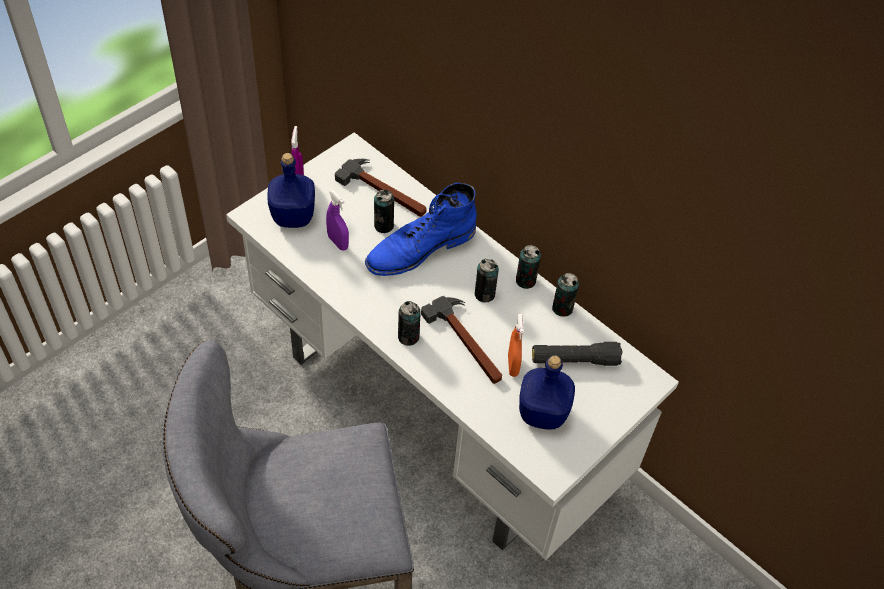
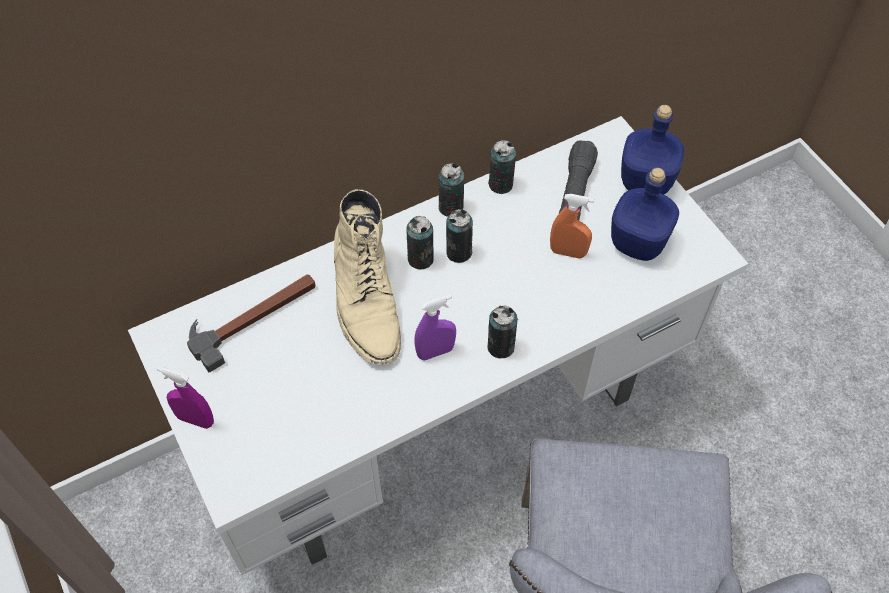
camera: 70 degrees left, 5 degrees up
blue bottle [267,153,315,228] -> blue bottle moved to [621,105,684,194]
purple spray bottle [326,190,349,251] -> purple spray bottle moved to [414,294,456,360]
blue boot [365,183,477,276] -> beige boot [334,189,401,365]
can [374,190,394,233] -> can moved to [406,216,434,270]
hammer [421,296,502,384] -> none

